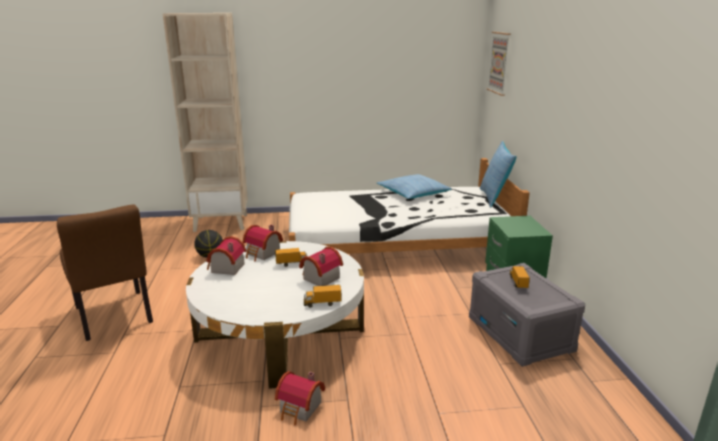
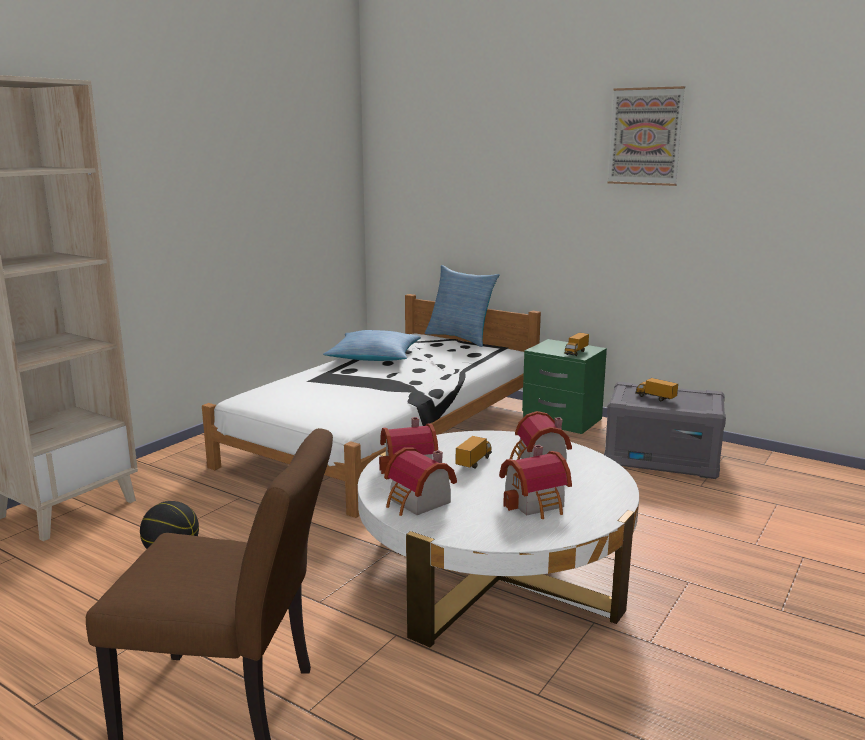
camera: 50 degrees left, 5 degrees down
toy house [275,371,325,426] -> toy house moved to [499,445,572,519]
toy truck [304,285,341,308] -> toy truck moved to [564,332,589,356]
picture [487,32,511,96] -> picture moved to [608,86,685,186]

